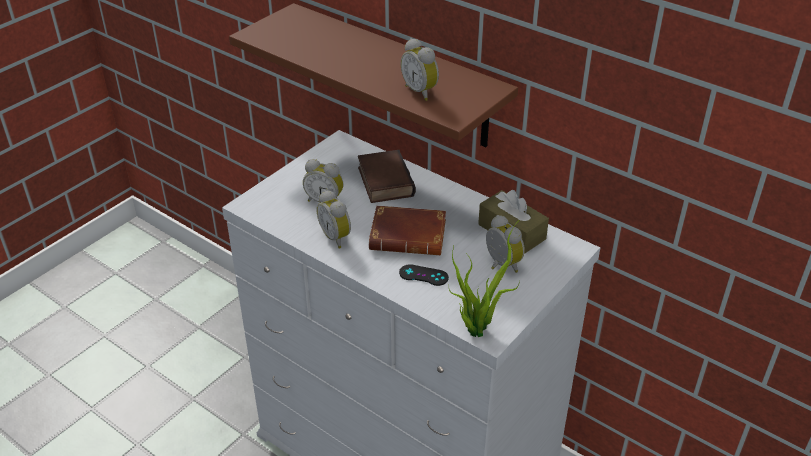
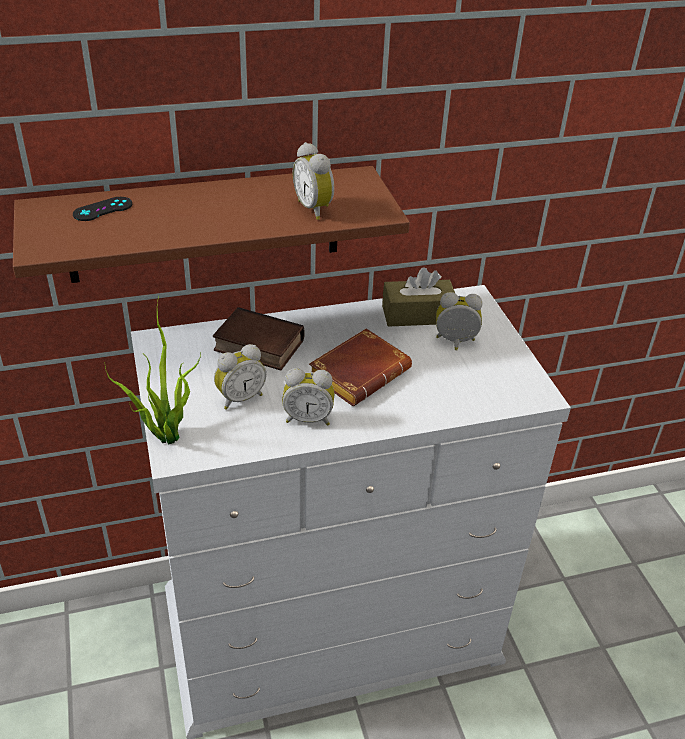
camera: 55 degrees left, 0 degrees up
black game controller [399,264,449,286] -> black game controller moved to [73,197,132,221]
alarm clock [401,38,439,101] -> alarm clock turned 60 degrees clockwise [292,142,334,220]
potted plant [449,220,520,337] -> potted plant moved to [104,296,201,445]

